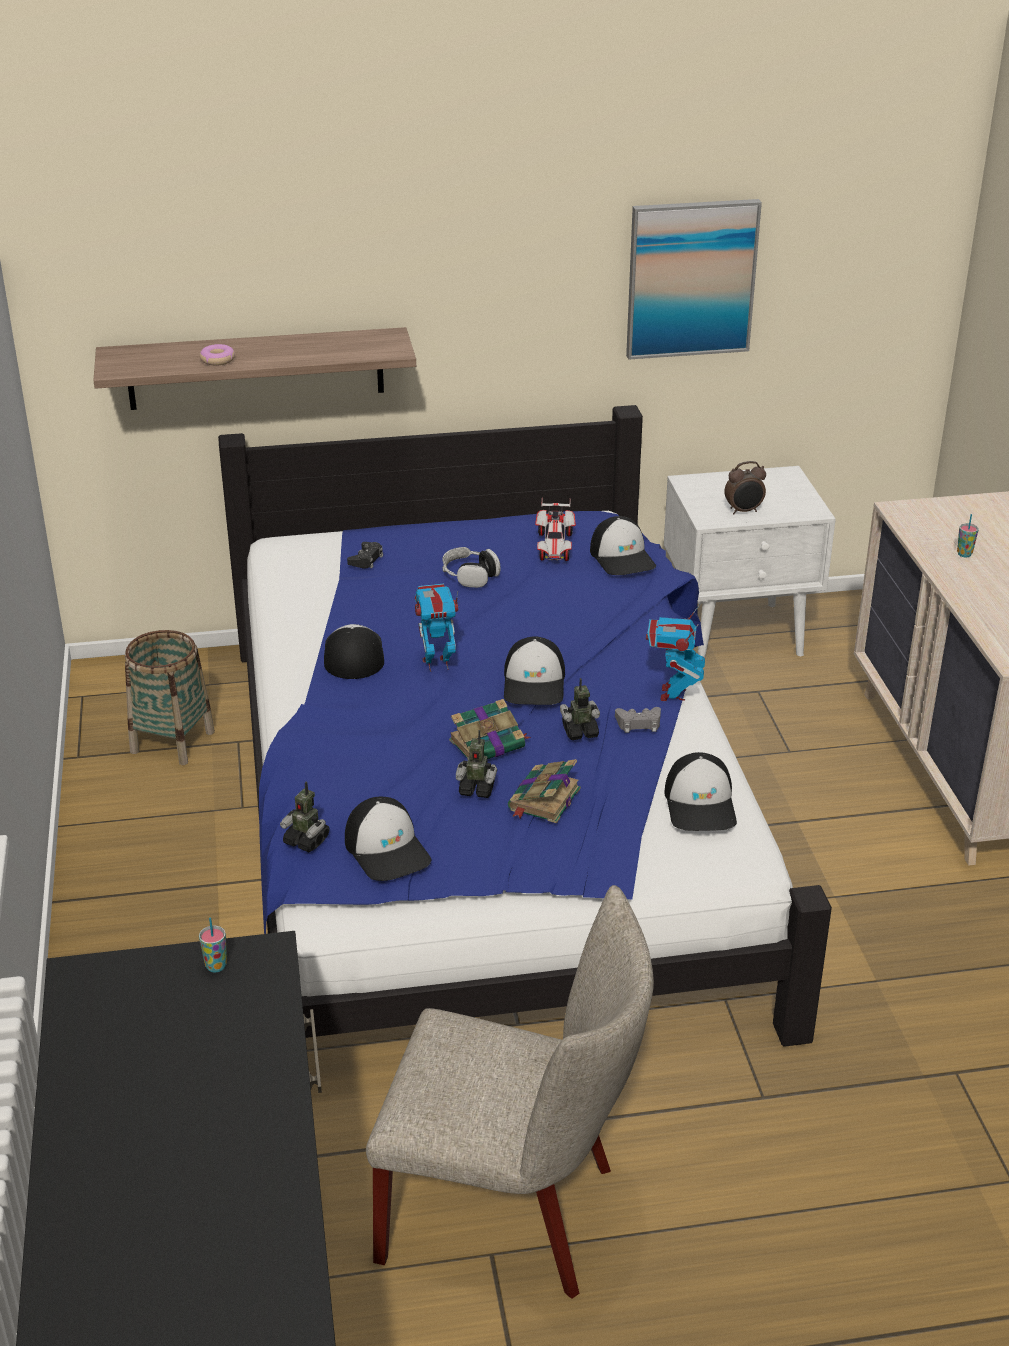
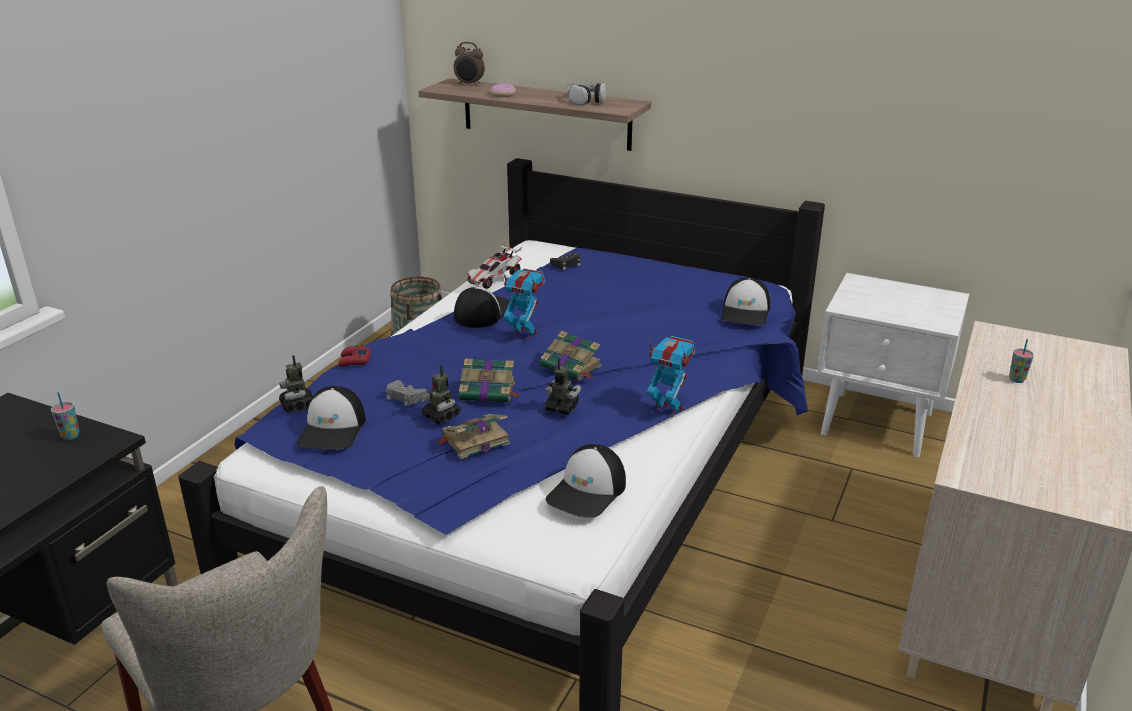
camera: 35 degrees right, 5 degrees down
headphones [442,547,501,588] -> headphones moved to [566,82,606,105]
cap [504,637,565,705] -> book [540,331,602,381]
toy car [535,498,576,561] -> toy car moved to [466,242,522,289]
grey game controller [615,707,661,733] -> grey game controller moved to [386,380,427,406]
picture [626,199,762,359] -> none
toy robot [646,604,705,701] -> toy robot turned 75 degrees clockwise [647,336,695,417]
alarm clock [724,461,766,515] -> alarm clock moved to [454,42,485,86]
none -> red game controller [338,344,371,367]

